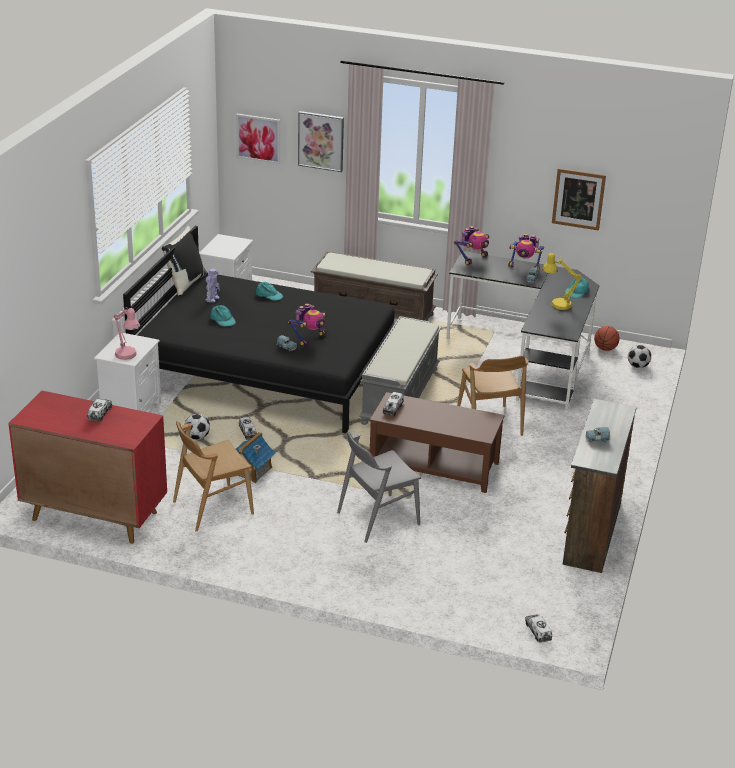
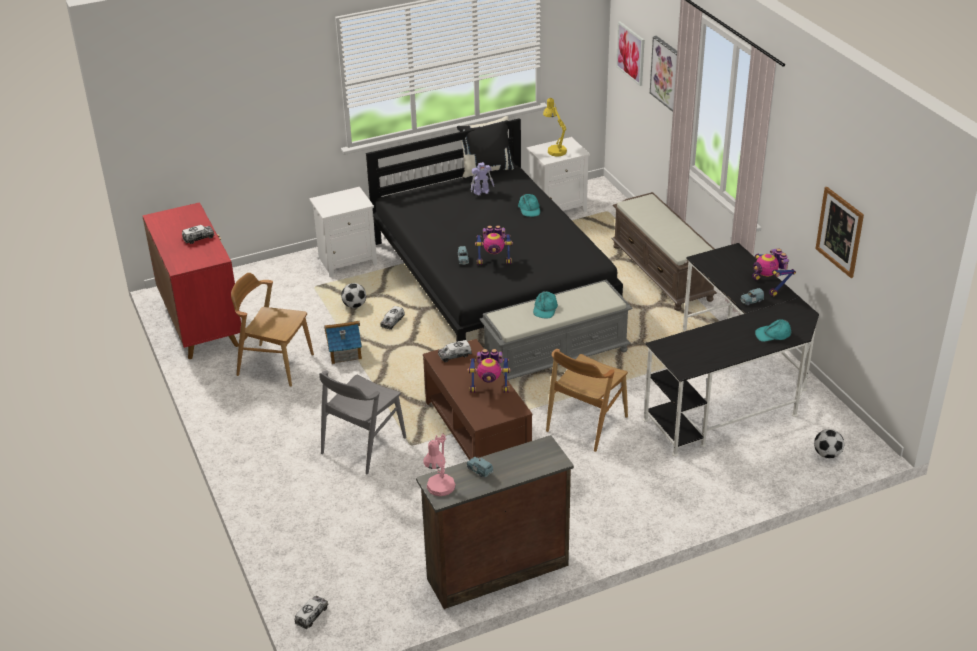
camera: 50 degrees right, 5 degrees up
pink table lamp [114,308,140,360] -> pink table lamp moved to [423,433,455,496]
turquoise cap [210,305,236,326] -> turquoise cap moved to [533,291,558,319]
grey chair [337,432,421,543] -> grey chair turned 75 degrees counterclockwise [319,370,406,474]
toy robot [454,226,489,265] -> toy robot moved to [468,349,510,393]
yellow table lamp [542,253,582,310] -> yellow table lamp moved to [543,98,567,156]
basketball [594,326,620,351] -> none

